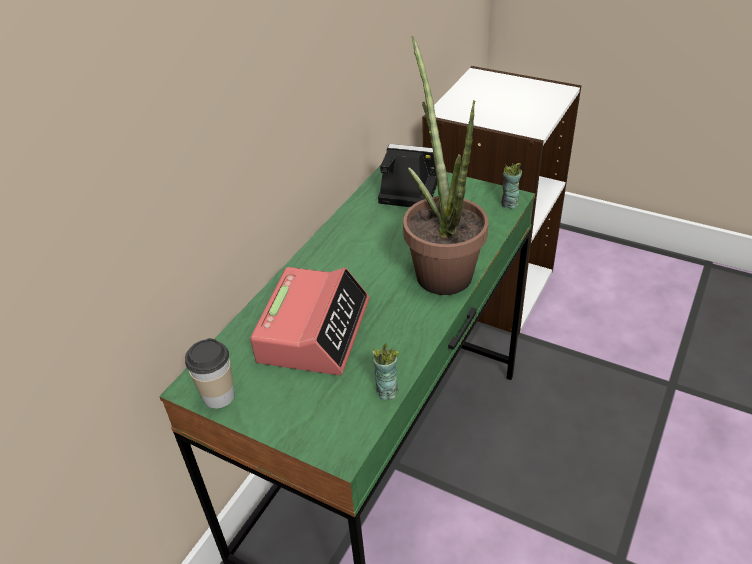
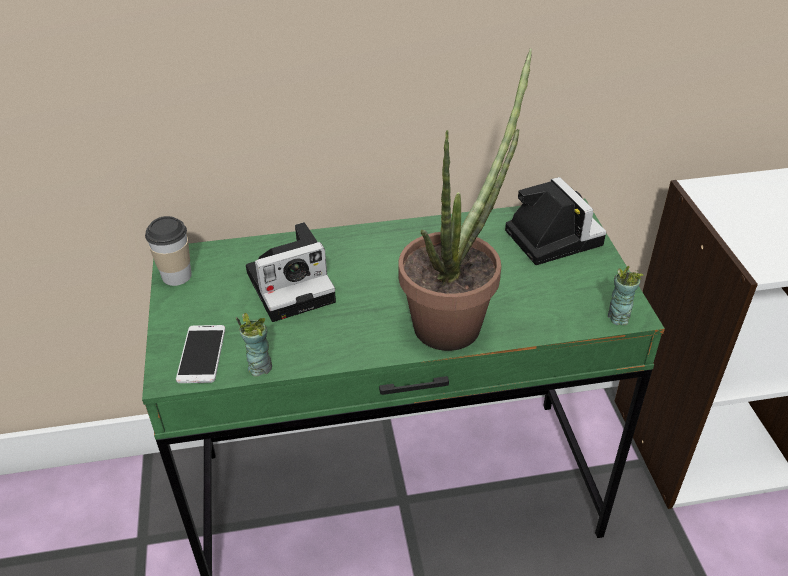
camera: 50 degrees right, 0 degrees up
alarm clock [250,267,370,375] -> camera [246,222,336,322]
none -> phone [176,325,225,383]

